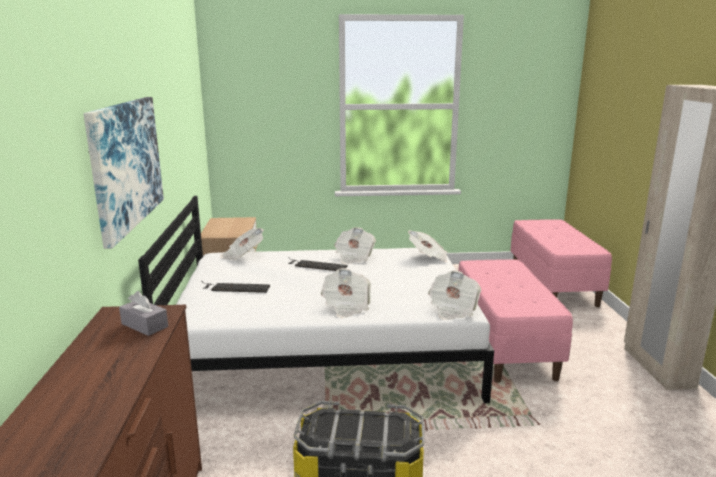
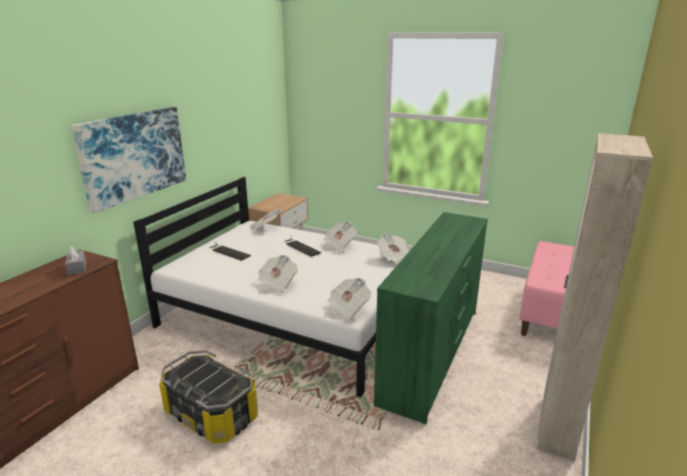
camera: 30 degrees right, 5 degrees up
pink bench [458,259,573,383] -> green dresser [374,212,488,424]

